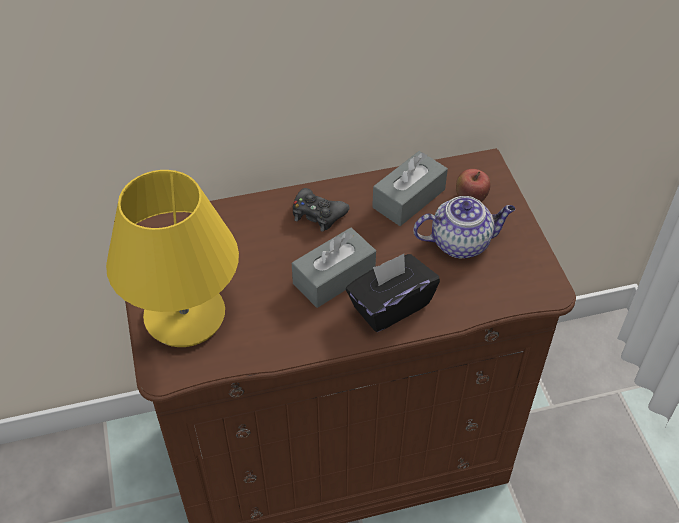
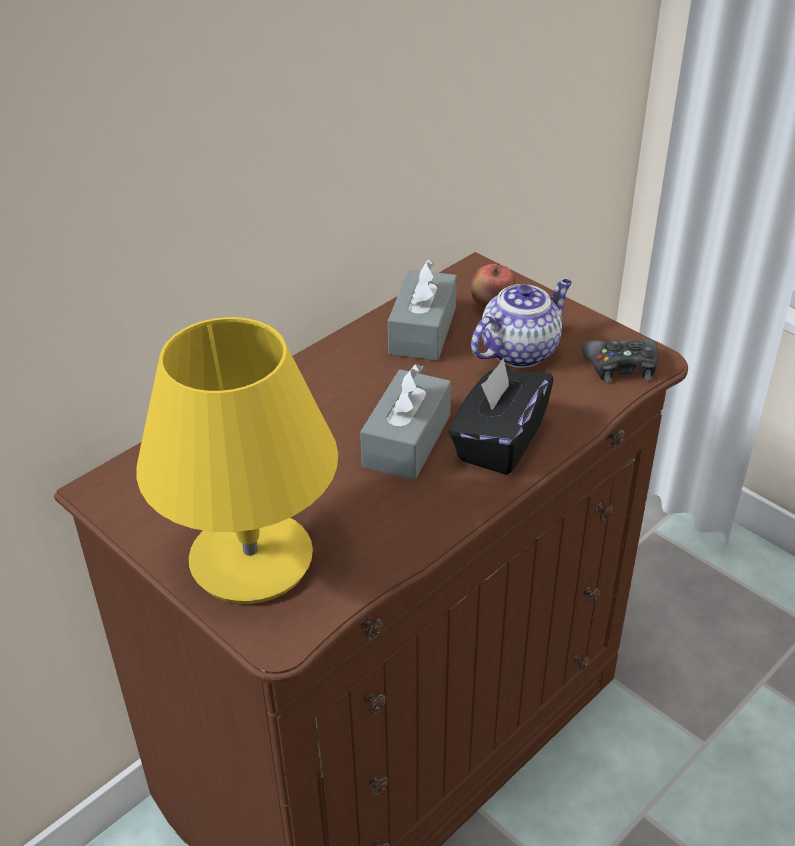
camera: 30 degrees left, 10 degrees down
black game controller [293,188,350,232] -> black game controller moved to [582,338,659,382]

